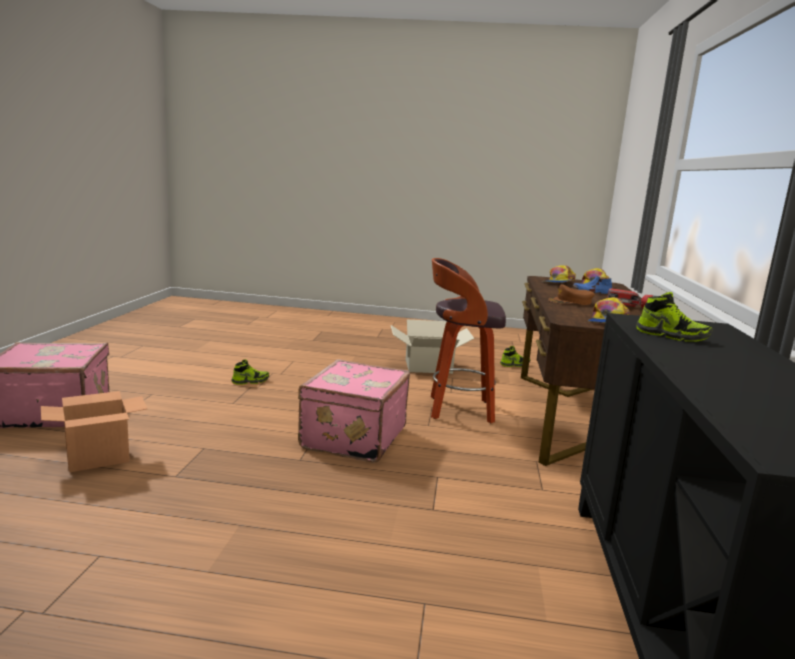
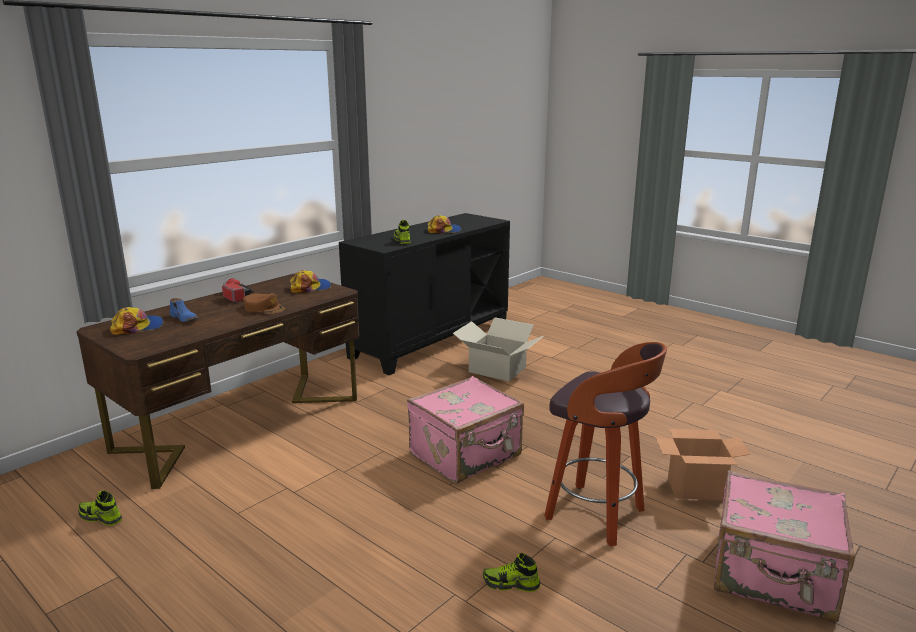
camera: 145 degrees left, 5 degrees up
cardboard box [391,320,474,374] -> cardboard box moved to [453,317,544,381]
stool [430,258,506,424] -> stool moved to [544,342,667,546]
cap [541,265,576,283] -> cap moved to [427,215,461,234]

